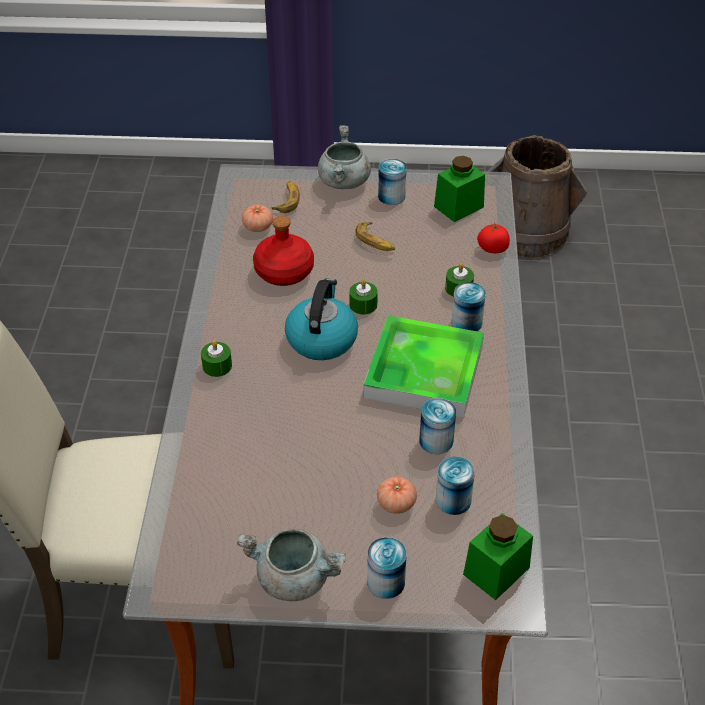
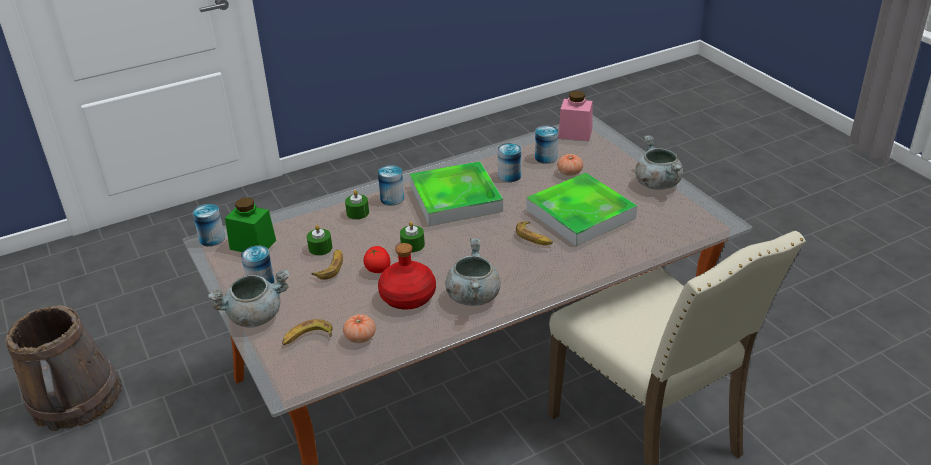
camera: 120 degrees left, 10 degrees down
green candle [201,340,232,377] -> green candle moved to [307,225,332,255]
kettle [285,278,358,360] -> none
can [367,537,407,599] -> can moved to [193,204,225,246]
green jar [463,513,533,600] -> pink jar [558,91,593,141]
tomato [477,222,510,253] -> tomato moved to [363,246,390,273]
none -> grey cooking pot [445,238,501,306]
none -> banana [516,222,553,245]
none -> tray [526,173,637,246]

